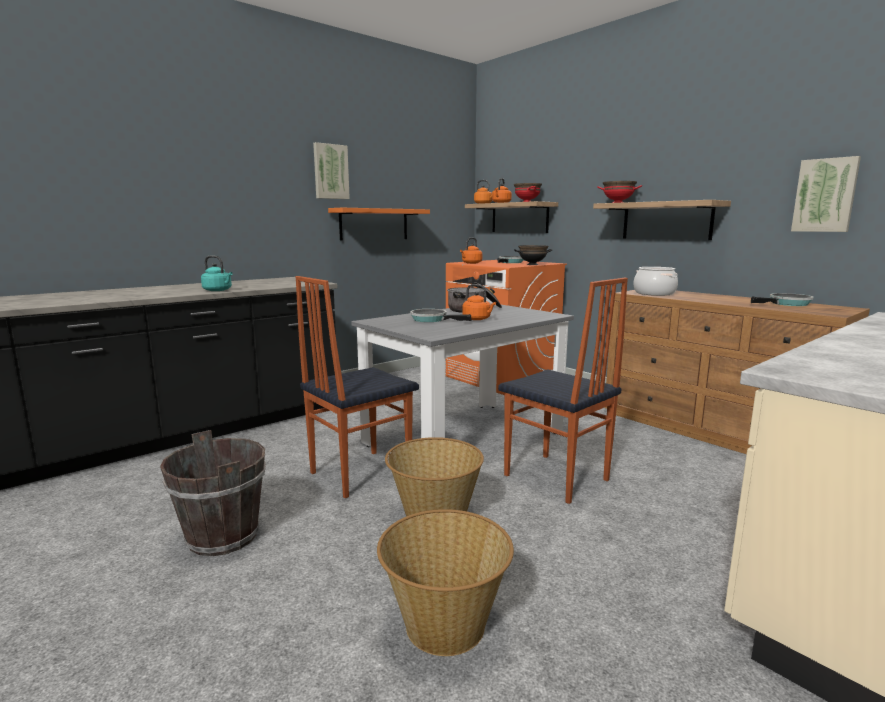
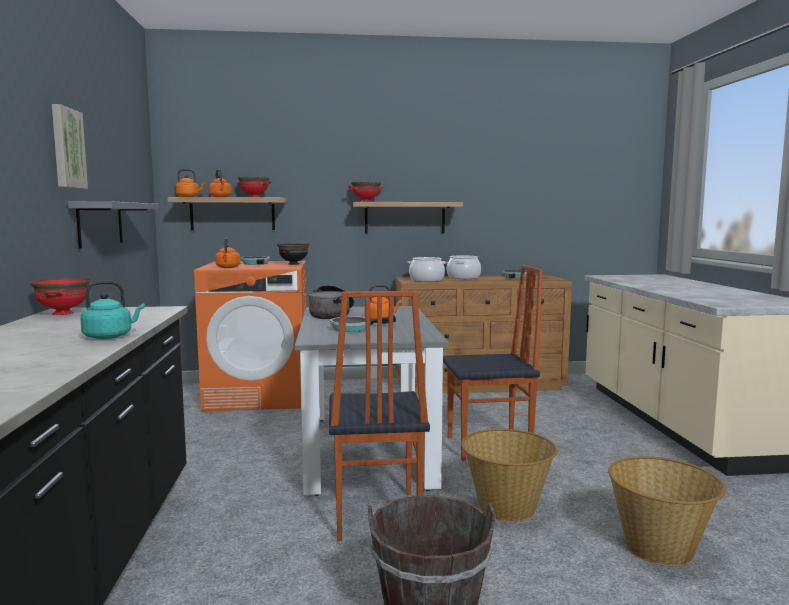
camera: 55 degrees left, 5 degrees down
orange shelf [328,208,430,241] -> grey shelf [68,201,158,249]
picture [791,156,861,232] -> none
none -> red bowl [30,278,90,315]
none -> cooking pot [447,255,481,279]

